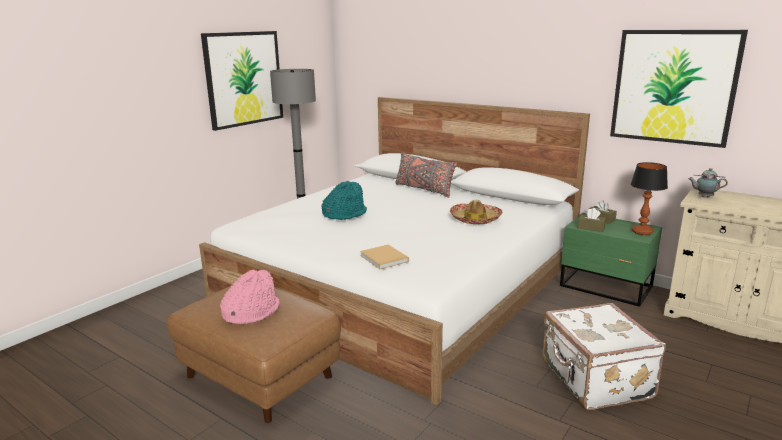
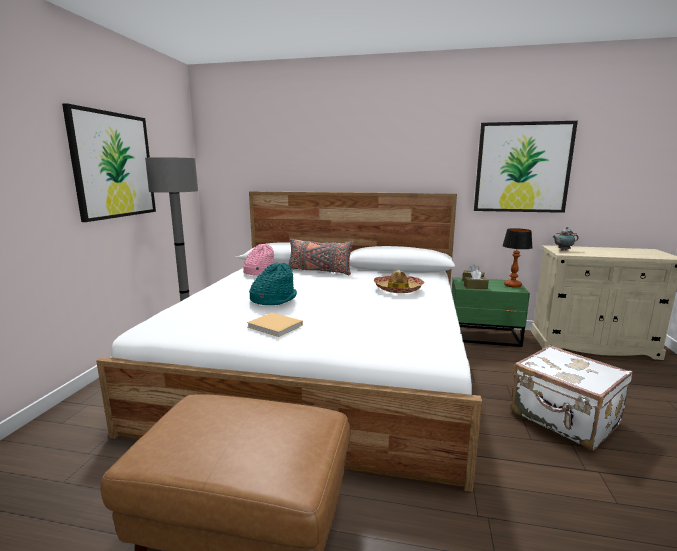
camera: 25 degrees left, 5 degrees down
pink hat [220,270,280,324] -> pink hat moved to [243,244,275,276]
beige book [360,245,409,269] -> beige book moved to [247,313,303,337]

